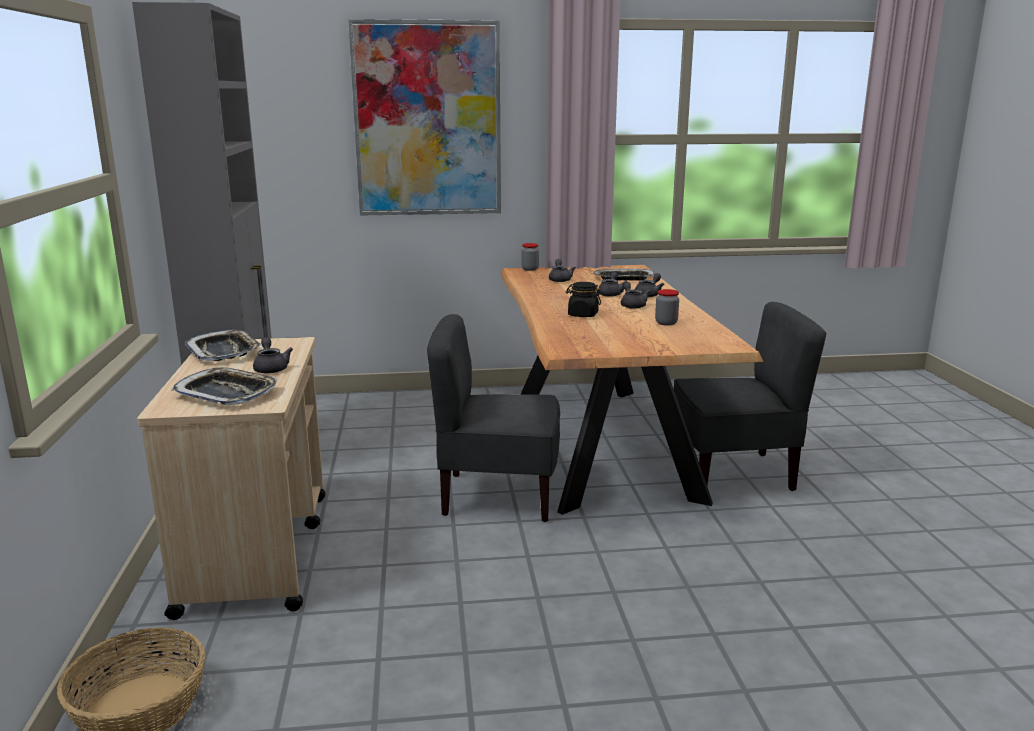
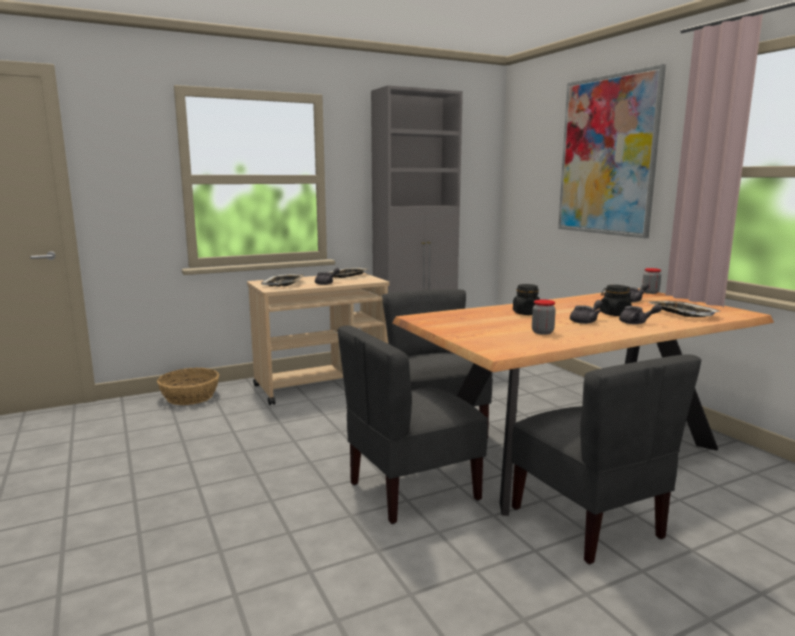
camera: 70 degrees right, 5 degrees down
grey teapot [597,272,627,297] -> black jar [600,285,632,316]
none -> grey chair [337,325,488,524]

